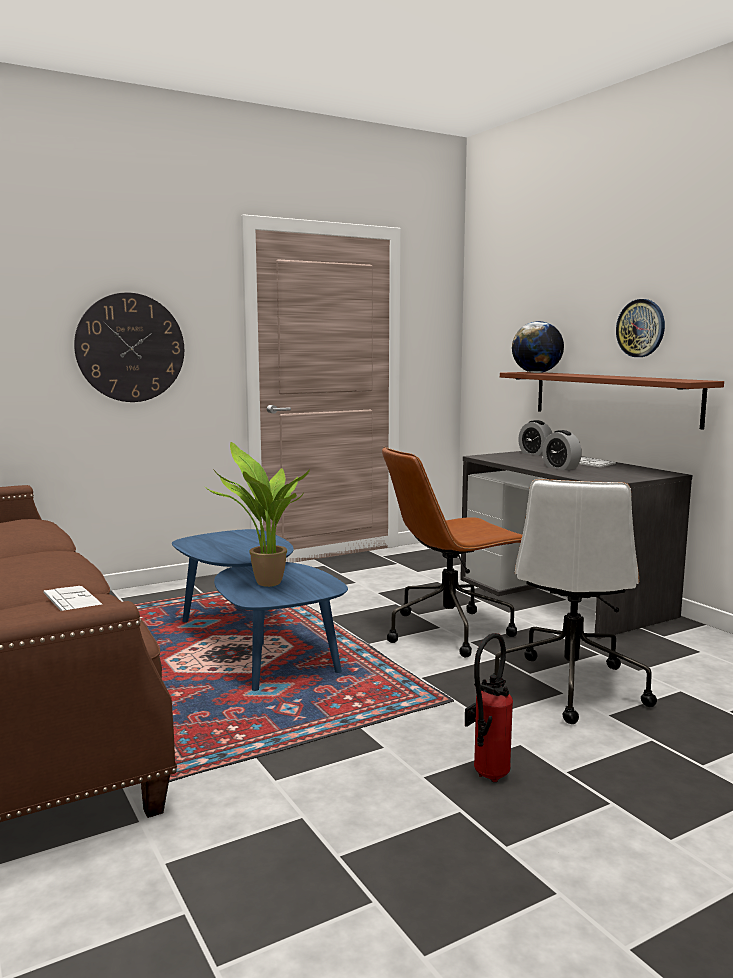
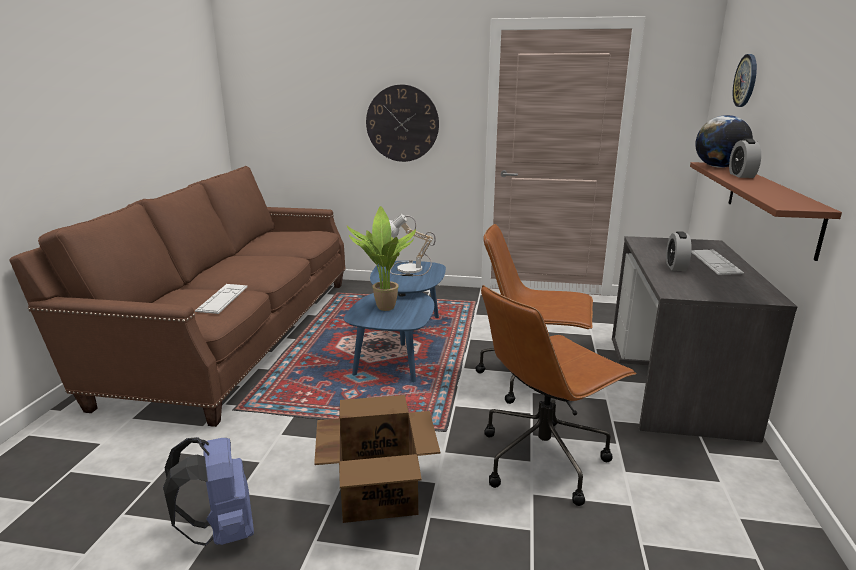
camera: 40 degrees right, 10 degrees up
fire extinguisher [465,633,513,782] -> cardboard box [314,395,440,523]
white office chair [490,479,657,724] -> brown office chair [481,285,637,506]
alarm clock [518,420,552,456] -> alarm clock moved to [729,139,761,178]
wall clock [616,299,665,357] -> wall clock moved to [733,54,757,107]
none -> blue backpack [163,437,254,546]
none -> table lamp [389,214,435,276]

